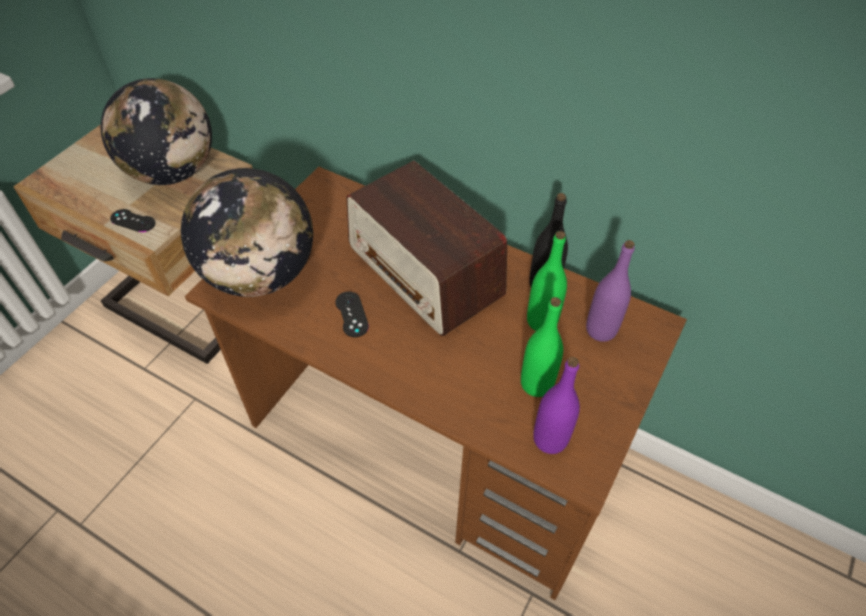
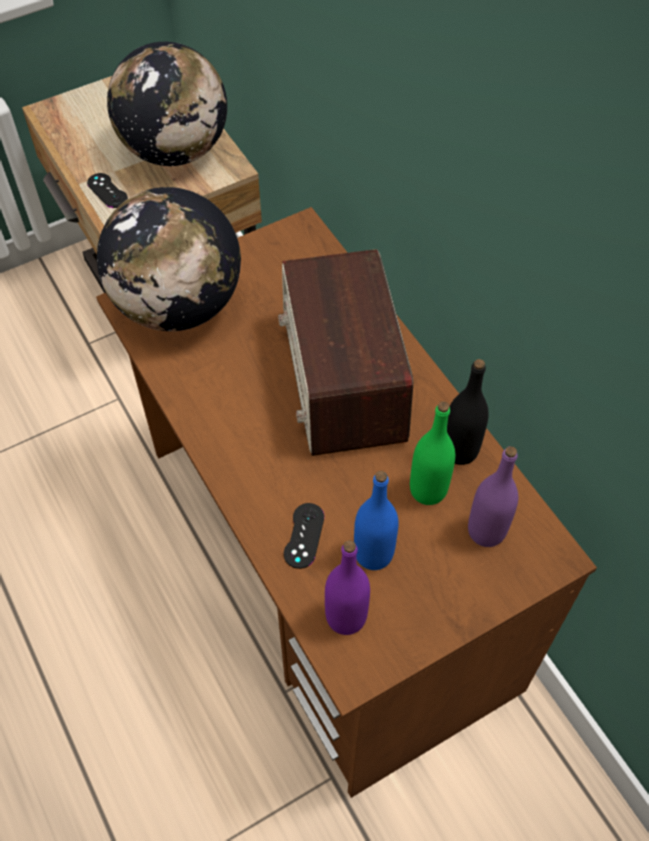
camera: 30 degrees right, 5 degrees up
black game controller [335,292,369,337] -> black game controller moved to [284,503,324,569]
green bottle [521,297,563,397] -> blue bottle [354,471,398,570]

